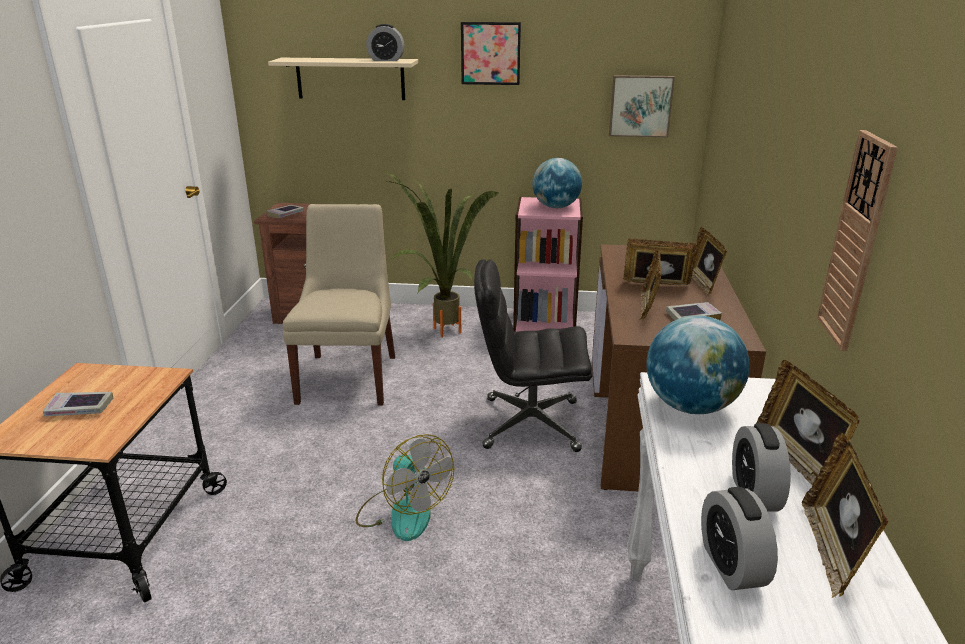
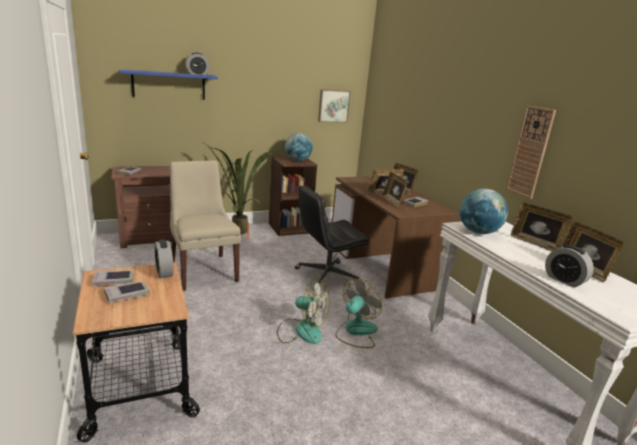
camera: 30 degrees left, 5 degrees down
beige shelf [268,58,418,100] -> blue shelf [120,69,218,100]
picture [461,22,521,85] -> none
pink bookcase [513,197,583,332] -> brown bookcase [269,157,317,236]
alarm clock [732,423,791,512] -> alarm clock moved to [154,239,174,278]
none -> book [92,270,134,286]
none -> fan [335,278,382,348]

